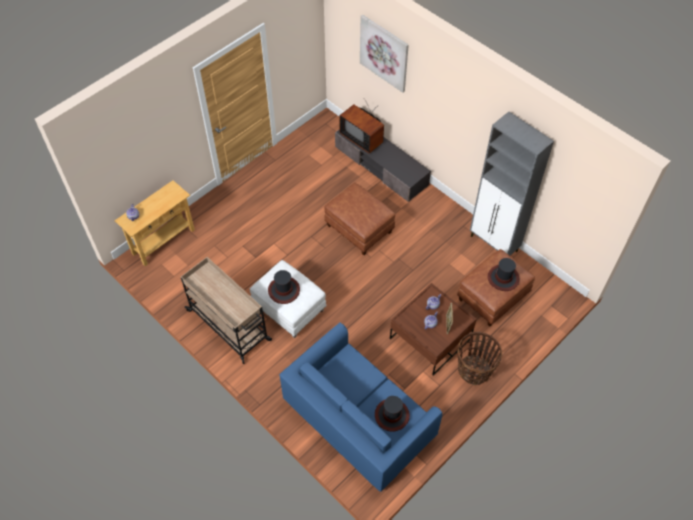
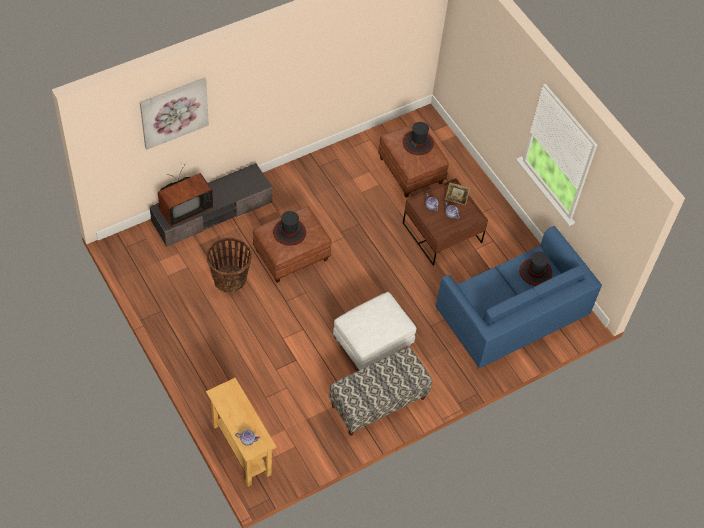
camera: 80 degrees left, 0 degrees up
beige cart [181,257,272,364] -> bench [329,347,432,436]
hat [268,270,300,304] -> hat moved to [273,211,306,246]
basket [457,332,502,385] -> basket moved to [207,238,252,292]
grey cabinet [470,112,554,256] -> none

